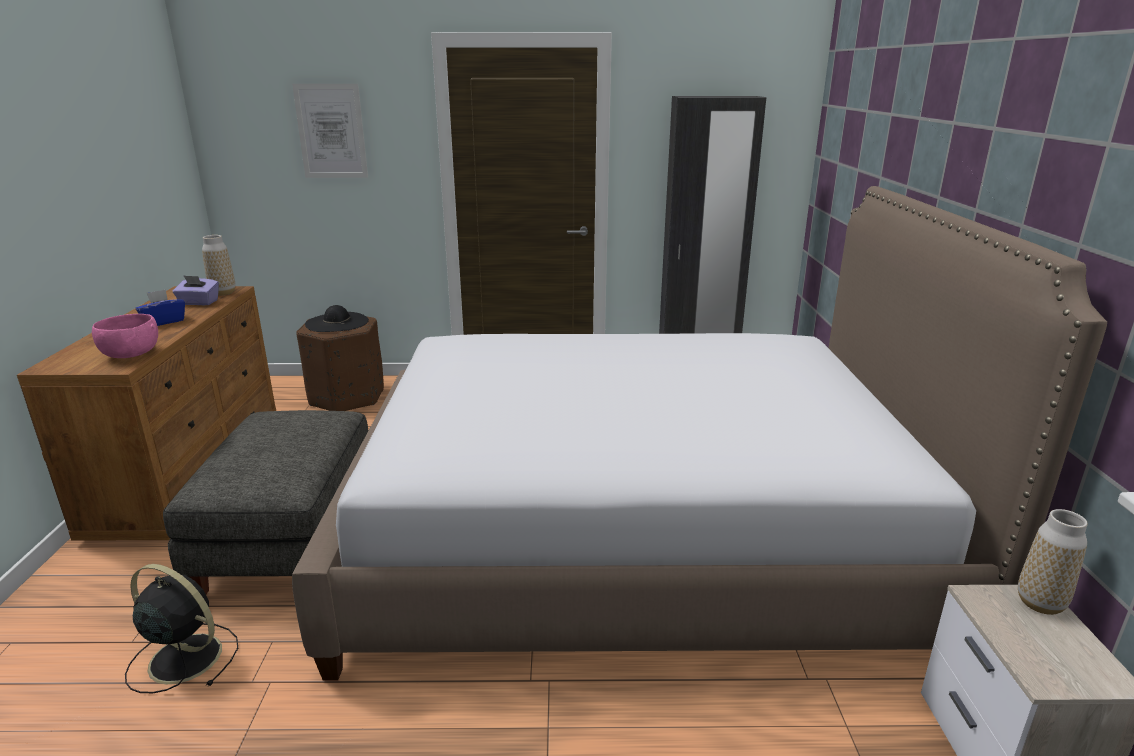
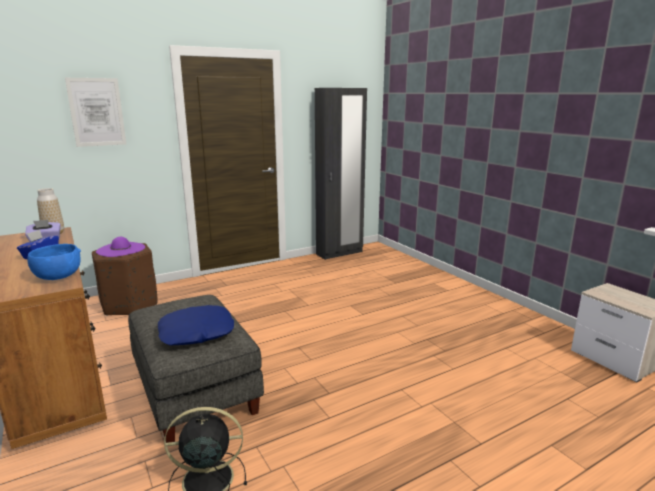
camera: 30 degrees left, 5 degrees down
pink bowl [92,314,158,358] -> blue bowl [27,244,81,280]
bed [292,186,1107,681] -> none
black hat [305,305,369,332] -> purple hat [96,237,145,257]
vase [1018,509,1088,615] -> none
none -> blue pillow [158,305,234,346]

